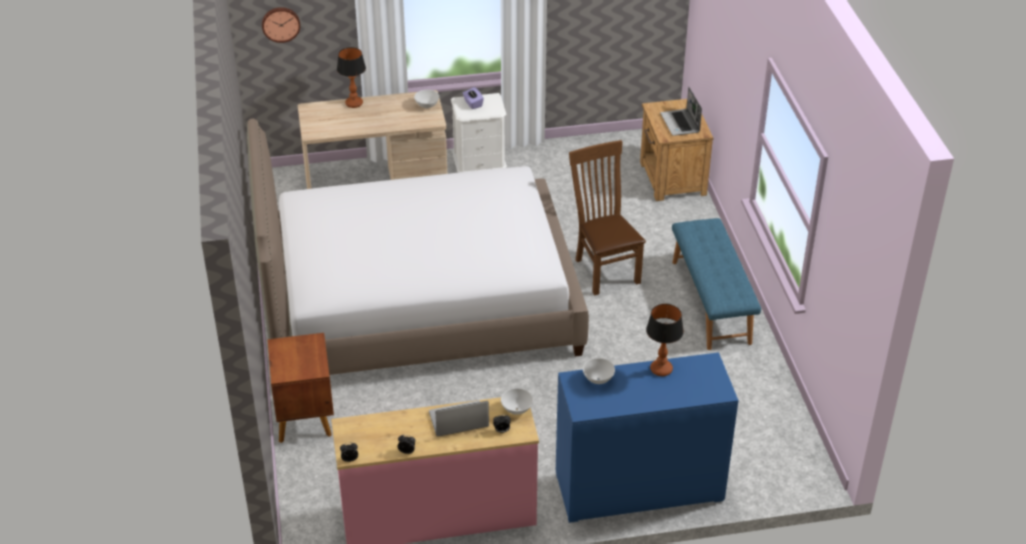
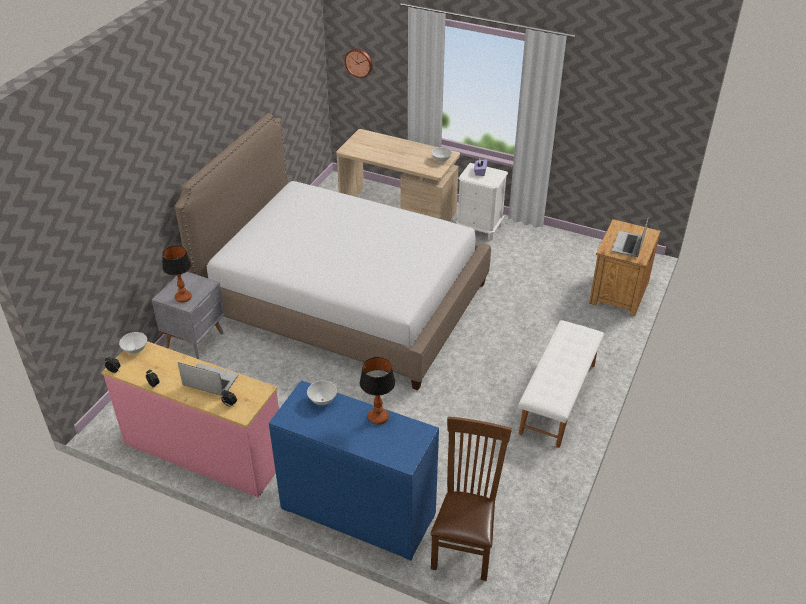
camera: 35 degrees right, 0 degrees up
brown nightstand [267,333,334,443] -> grey nightstand [152,272,225,360]
table lamp [337,47,366,108] -> table lamp moved to [162,246,192,303]
white bowl [501,388,533,415] -> white bowl moved to [119,332,147,354]
brown chair [569,140,646,295] -> brown chair moved to [431,416,512,581]
blue bench [672,218,761,350] -> white bench [519,320,604,448]

